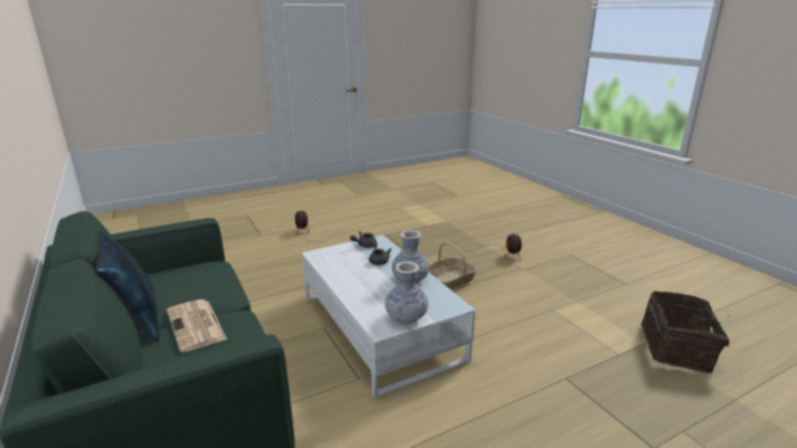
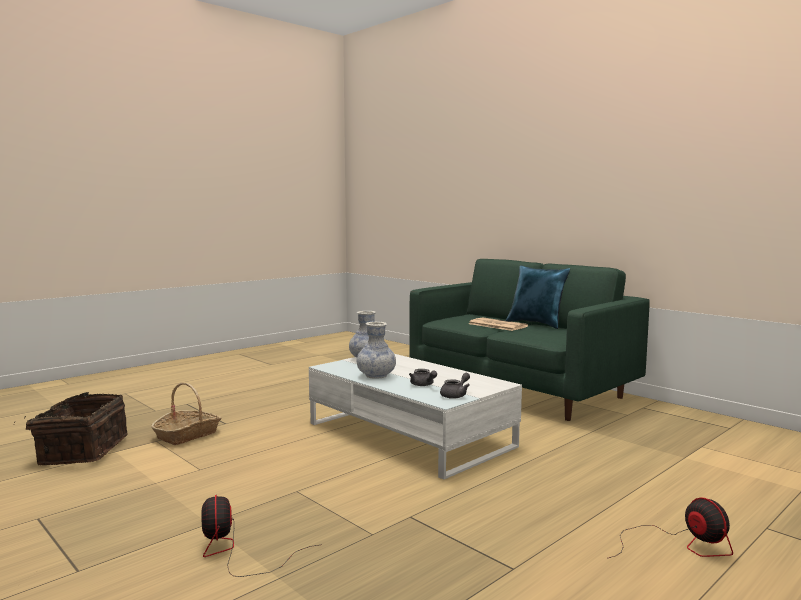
camera: 165 degrees right, 15 degrees down
basket [429,242,477,289] -> basket moved to [151,383,221,445]

